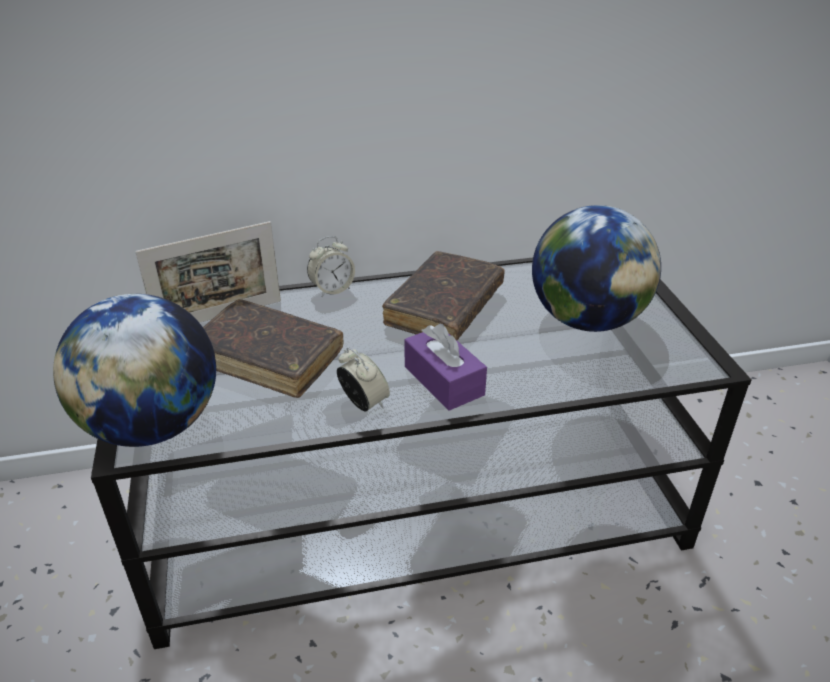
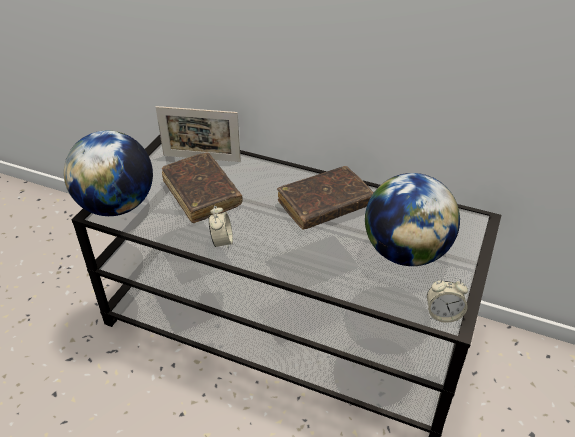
camera: 35 degrees right, 5 degrees up
alarm clock [307,236,355,297] -> alarm clock moved to [427,277,468,323]
purple tissue box [404,324,487,411] -> none

